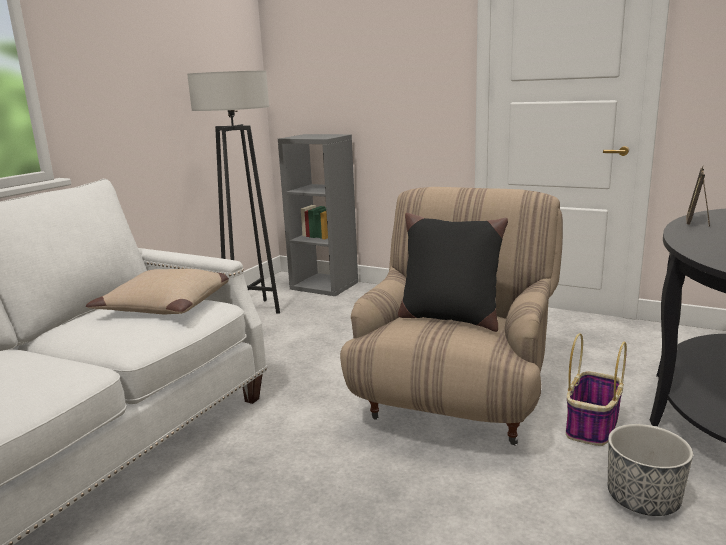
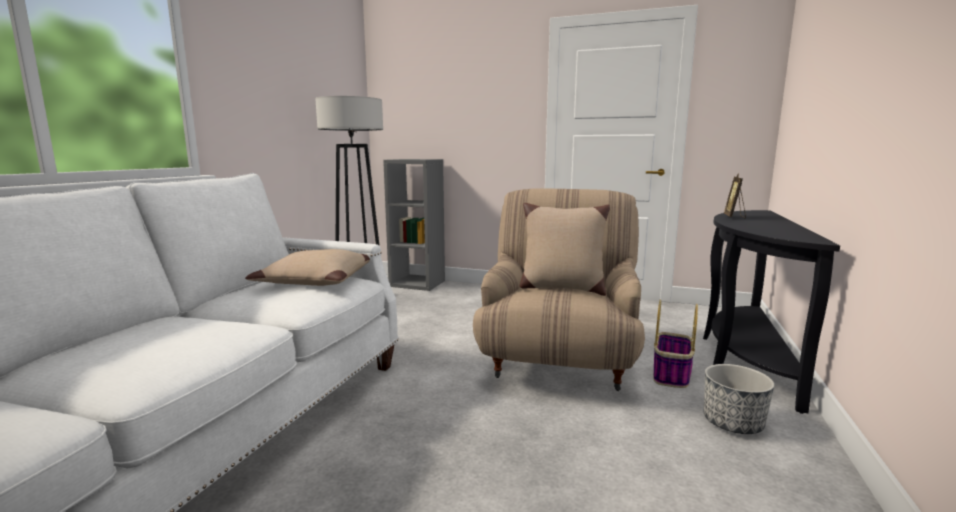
camera: 10 degrees left, 5 degrees down
black pillow [398,213,508,332] -> beige pillow [520,203,610,296]

